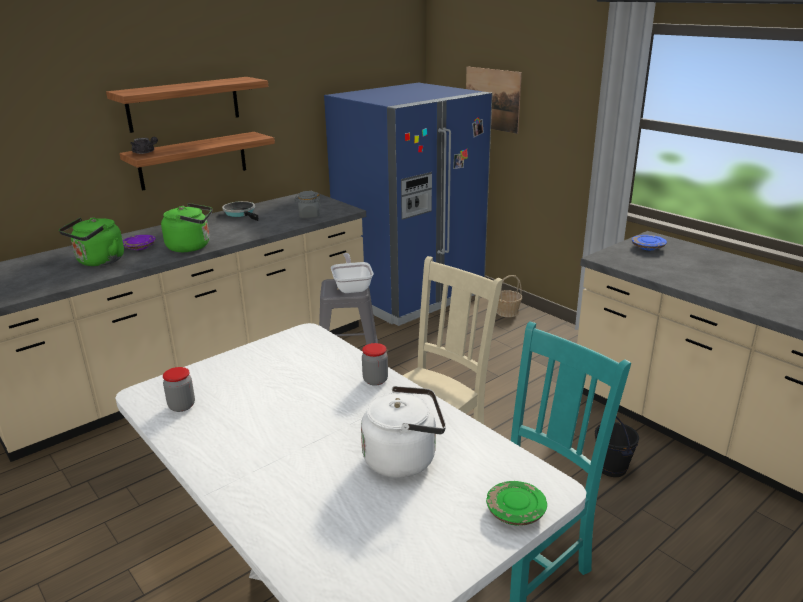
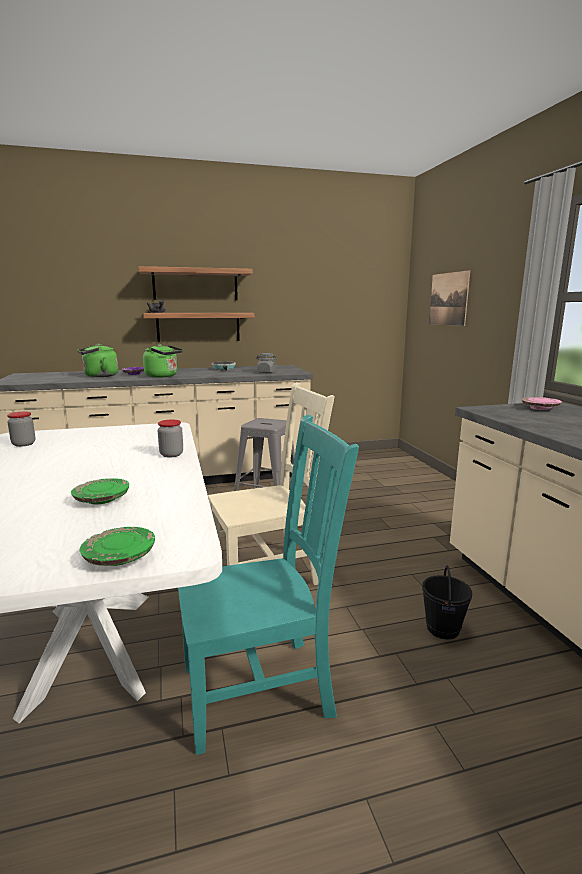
camera: 25 degrees right, 10 degrees down
blue fridge [324,83,492,326] -> none
frying pan [331,253,374,293] -> none
white kettle [361,386,446,478] -> green plate [71,478,129,505]
basket [497,275,522,317] -> none
blue plate [632,235,667,250] -> pink plate [522,397,562,410]

